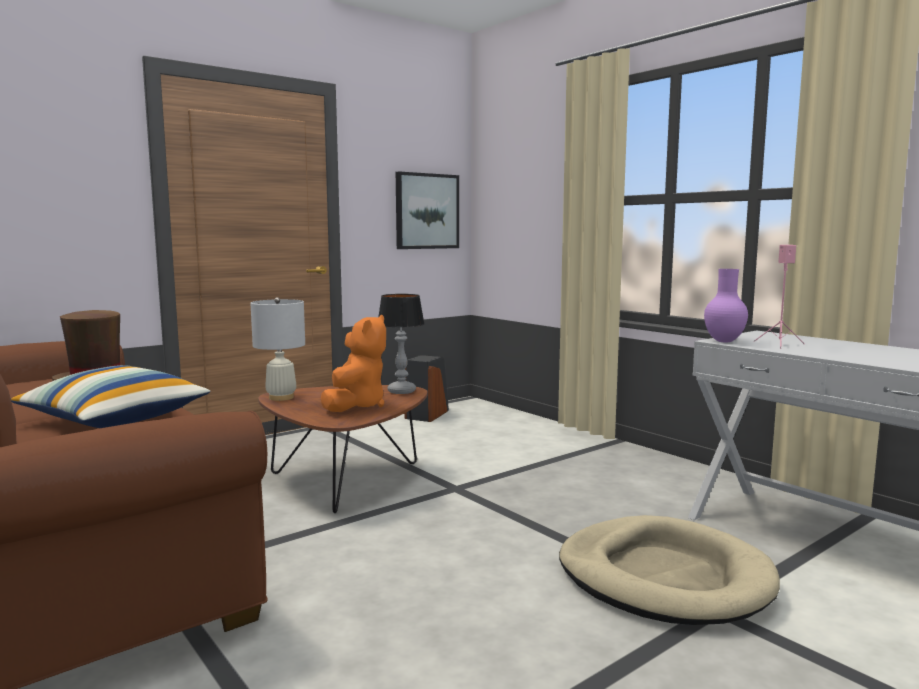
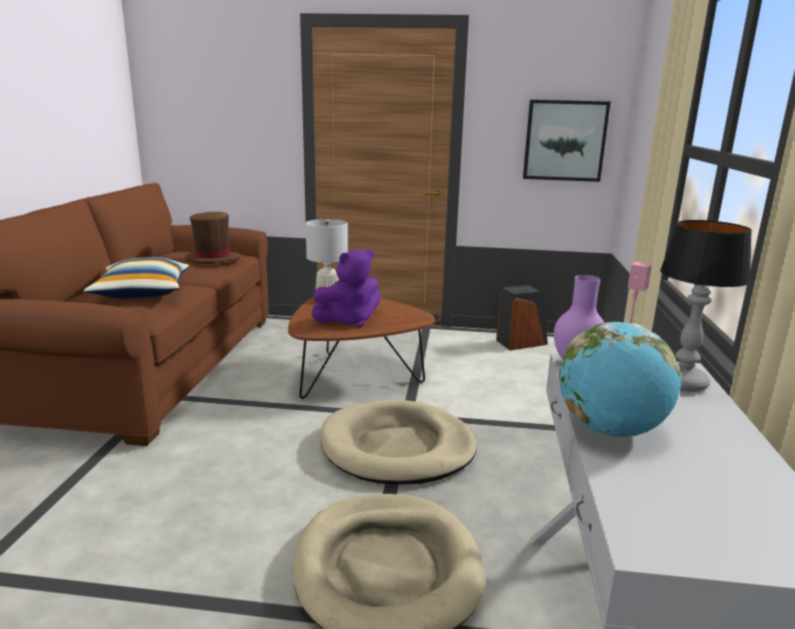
camera: 45 degrees right, 10 degrees up
orange plush toy [321,315,386,412] -> purple plush toy [311,249,380,328]
table lamp [378,294,425,394] -> table lamp moved to [660,220,752,392]
none -> beige dog bed [320,400,477,485]
none -> globe [559,322,681,437]

